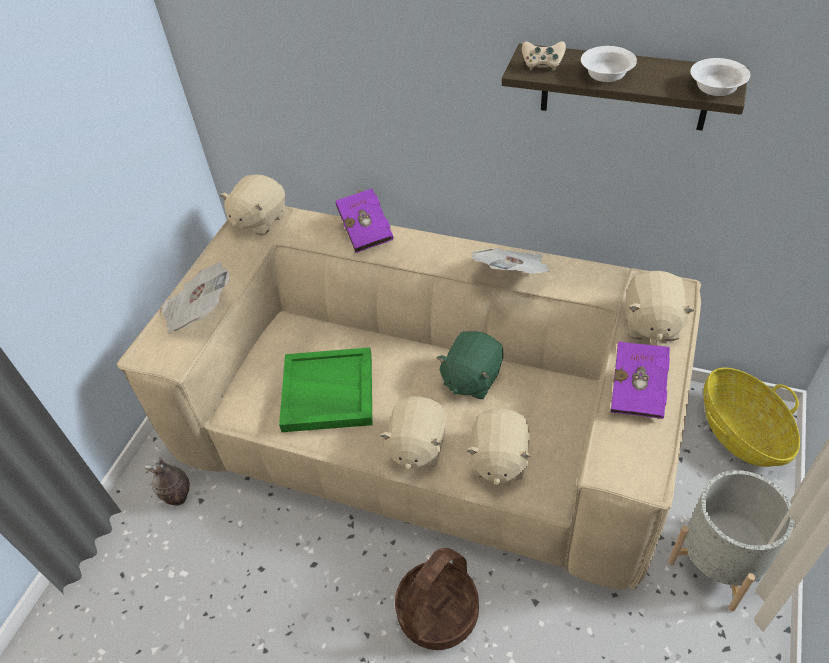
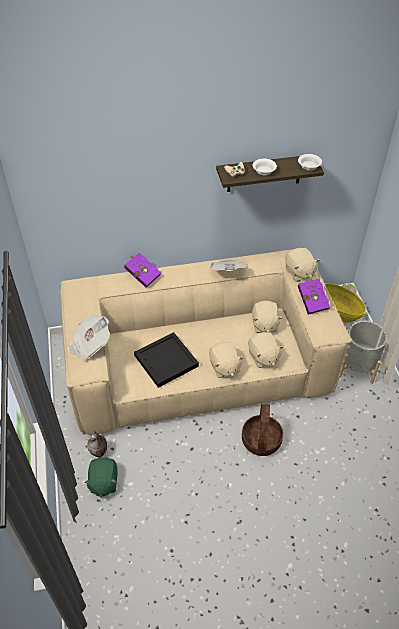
camera: 35 degrees left, 0 degrees up
beige plush toy [220,174,285,235] -> beige plush toy moved to [252,301,283,333]
green tray [279,347,373,432] -> black tray [134,332,199,388]
green plush toy [437,331,503,399] -> green plush toy moved to [84,457,117,498]

